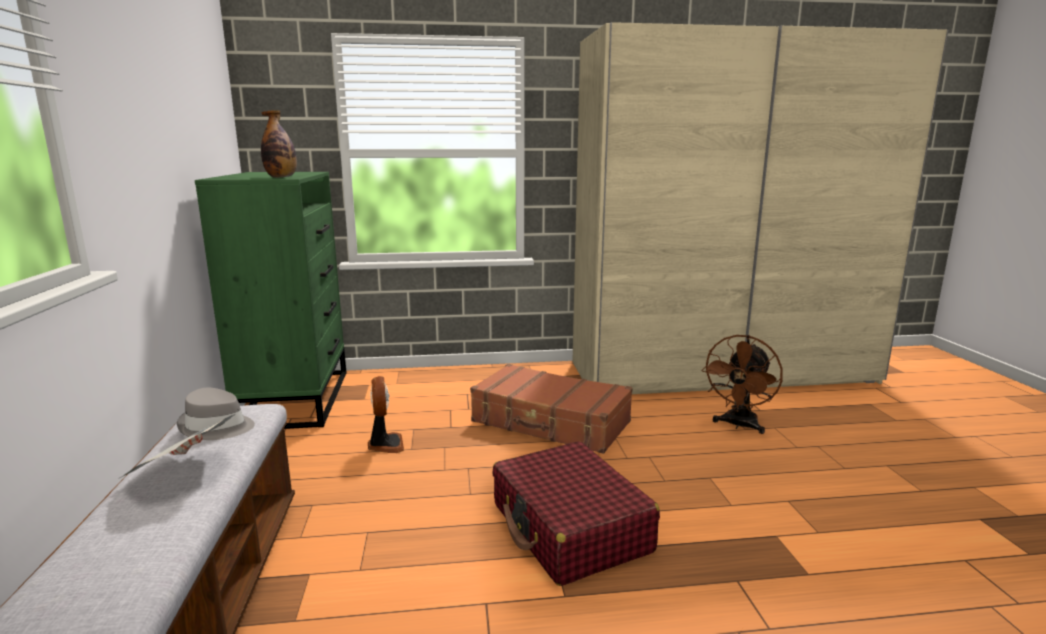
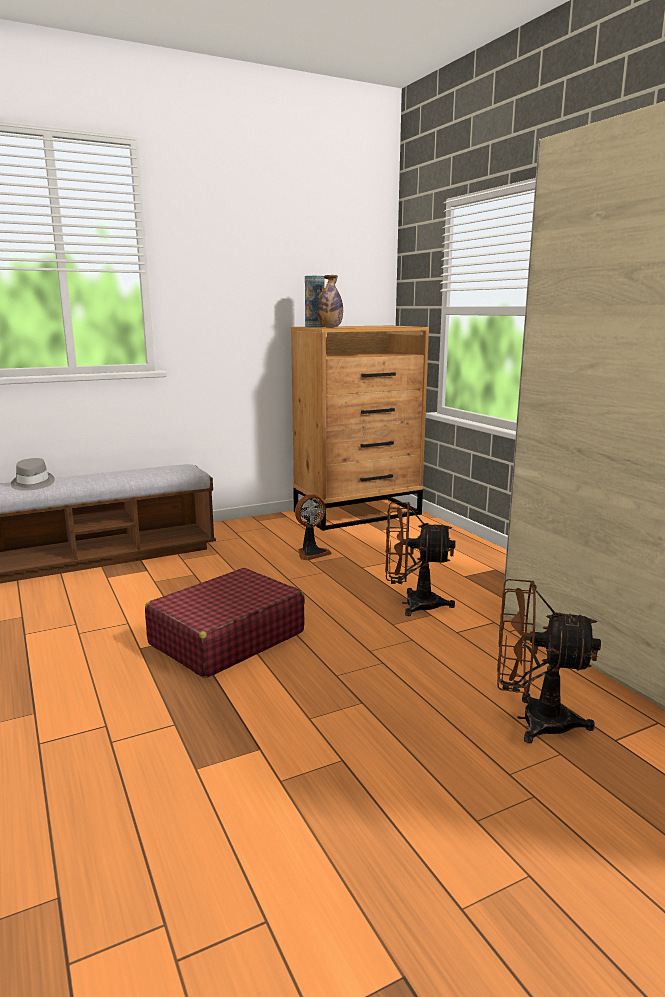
camera: 70 degrees right, 0 degrees up
newspaper [118,414,235,479] -> none
grey hat [177,388,255,440] -> grey hat moved to [11,458,54,491]
green dresser [195,172,347,429] -> brown dresser [291,326,429,531]
brown suitcase [470,364,633,454] -> brown fan [385,502,455,616]
none -> vase [305,276,324,327]

